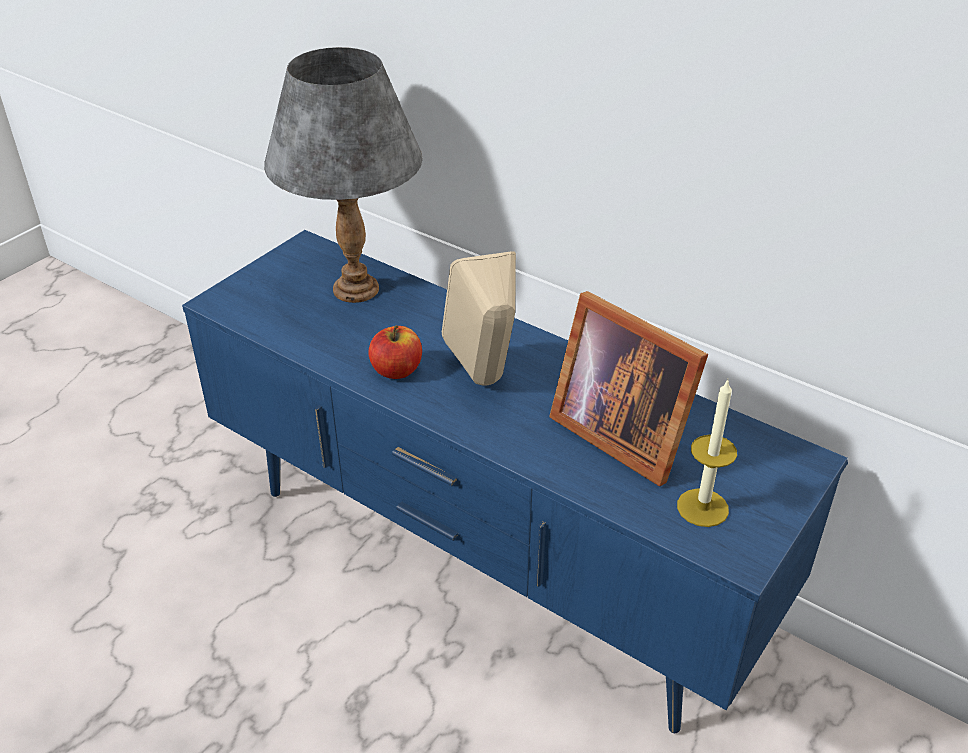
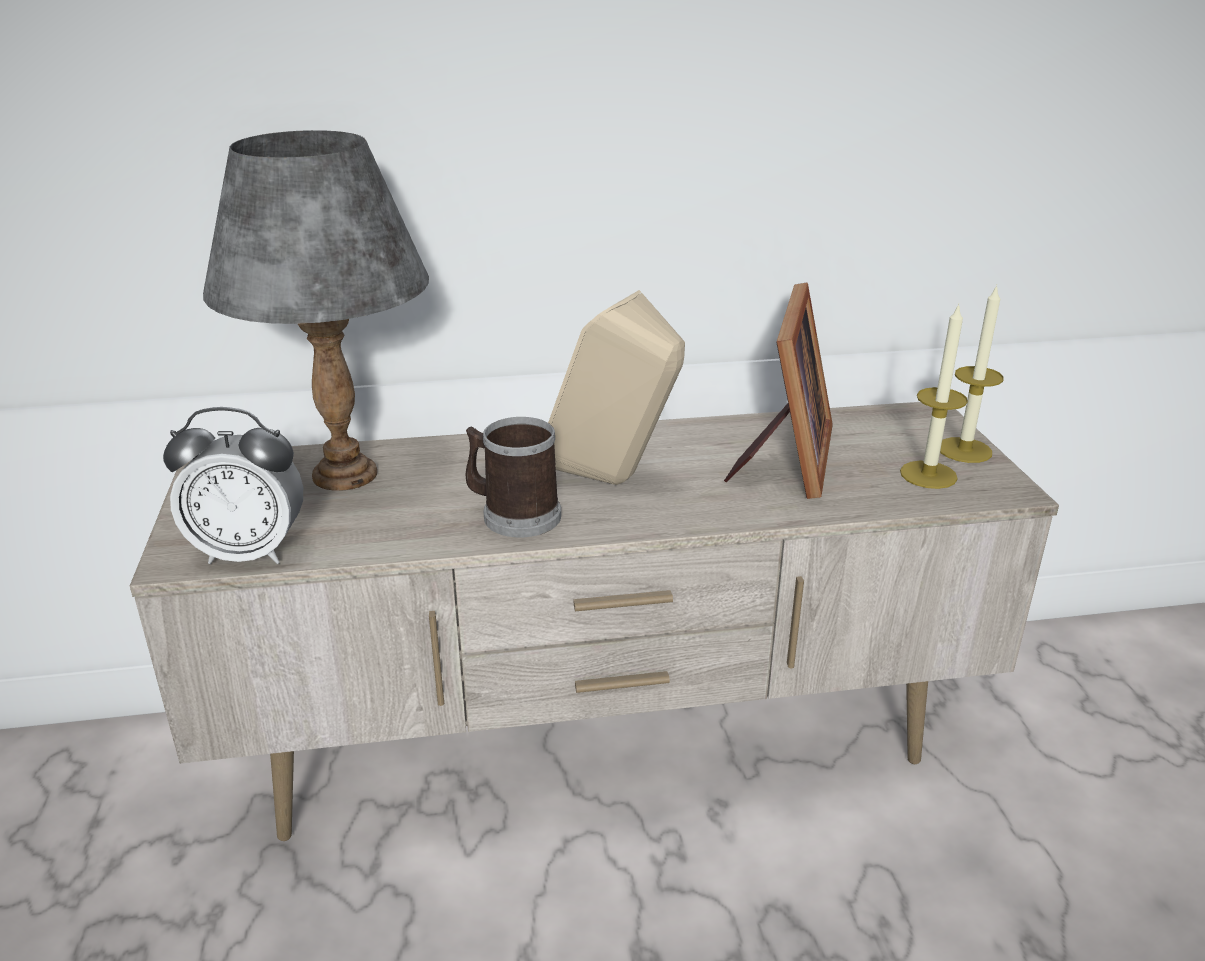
camera: 45 degrees left, 10 degrees down
blue tv stand [182,230,848,733] -> beige tv stand [130,402,1059,841]
apple [368,325,422,379] -> mug [465,417,561,537]
picture frame [549,291,708,486] -> picture frame turned 75 degrees counterclockwise [724,282,833,499]
none -> alarm clock [163,407,303,564]
none -> candle [940,285,1004,463]

